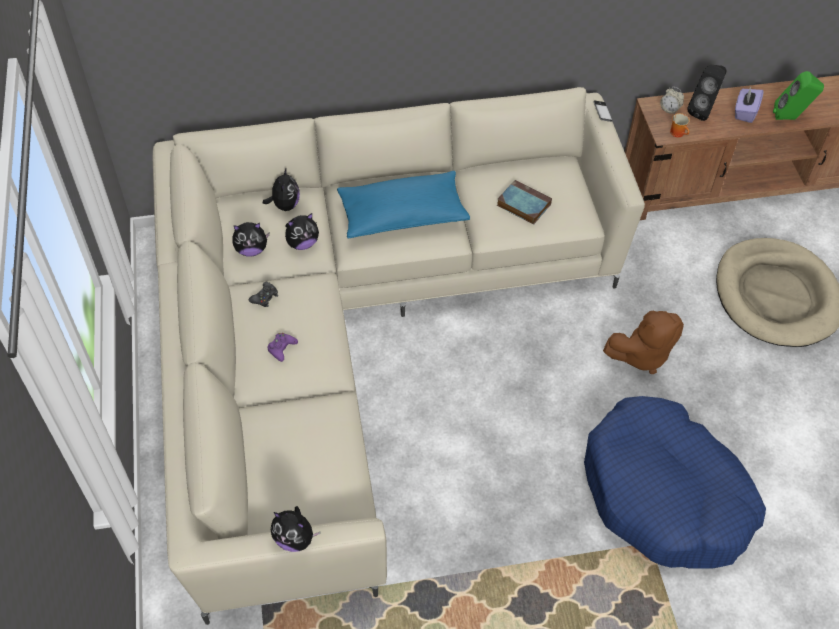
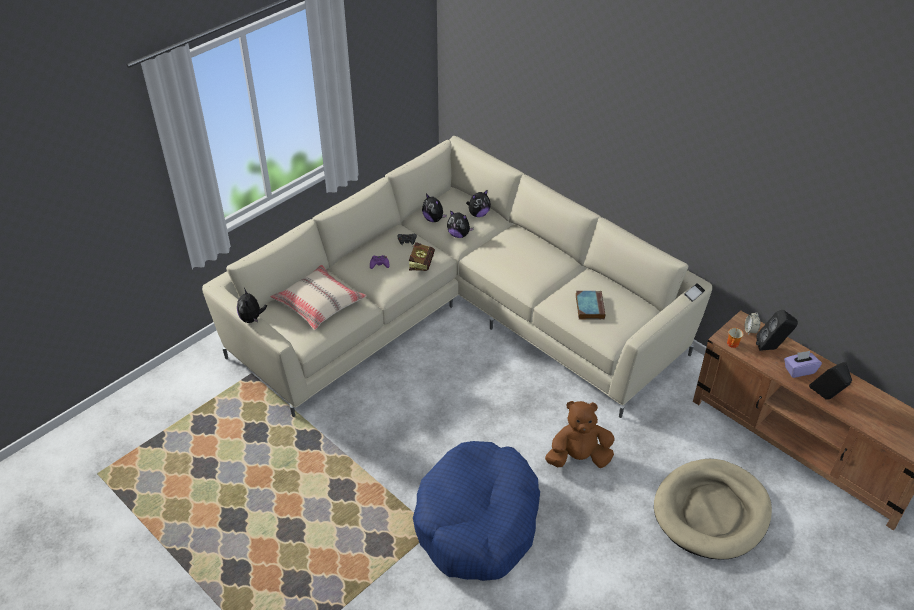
camera: 55 degrees right, 10 degrees down
blue pillow [337,171,470,238] -> none
brown plush toy [603,311,684,374] -> brown plush toy turned 135 degrees clockwise [545,401,615,468]
green speaker [773,71,824,120] -> black speaker [809,362,852,400]
none -> beige pillow [271,265,367,330]
none -> book [409,242,435,271]

